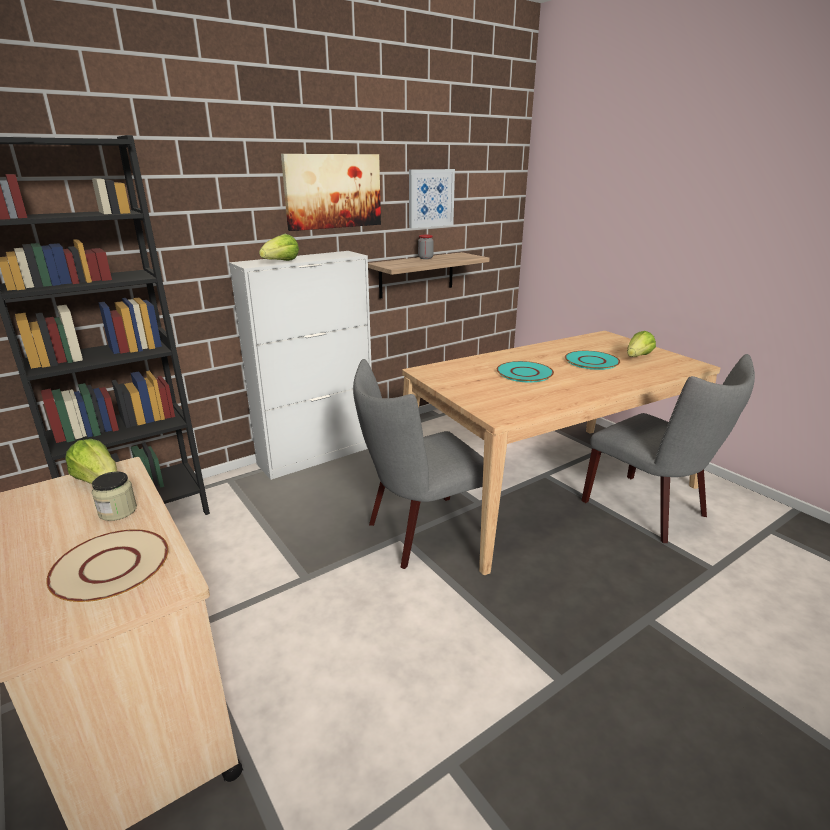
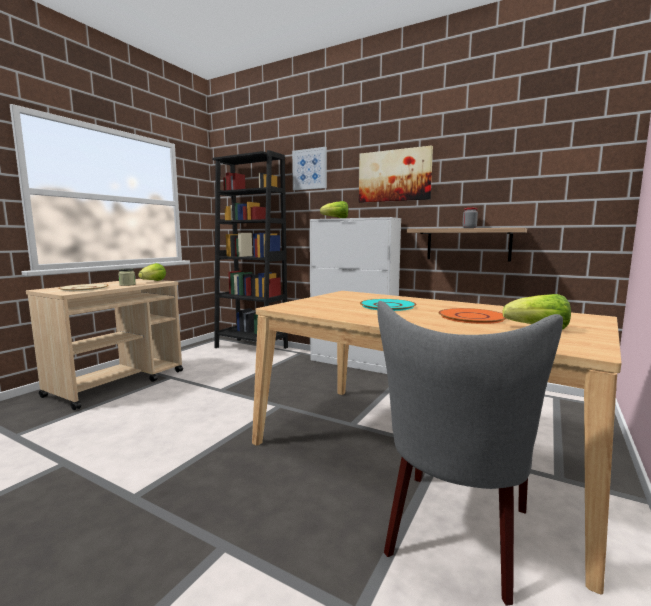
camera: 65 degrees right, 15 degrees down
grey chair [353,359,484,569] -> none
picture [409,169,455,228] -> picture moved to [292,147,327,190]
turquoise plate [565,351,620,370] -> orange plate [439,308,506,324]

